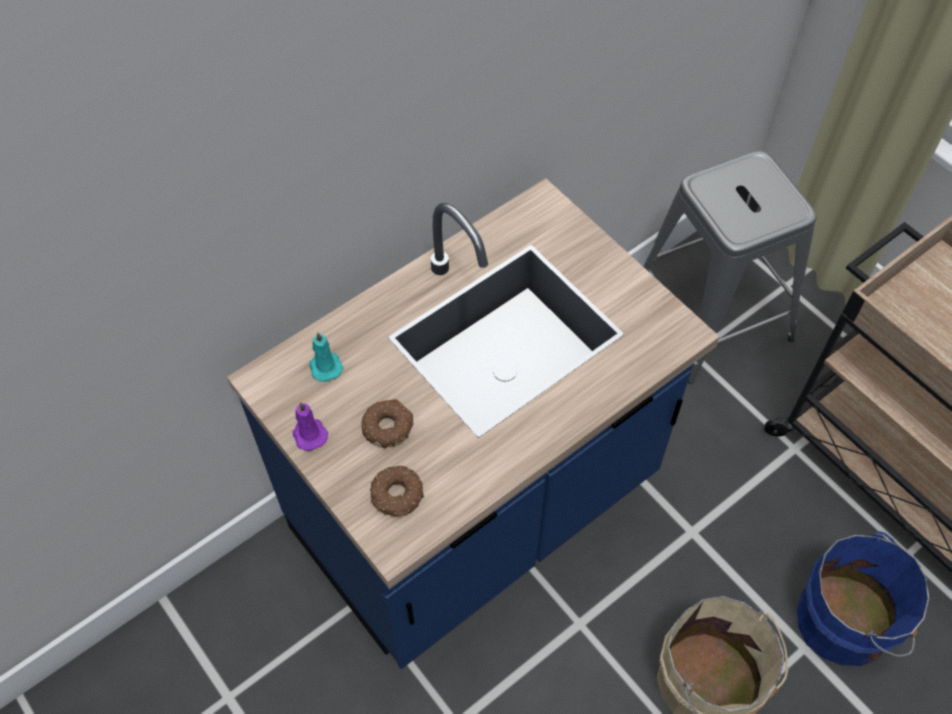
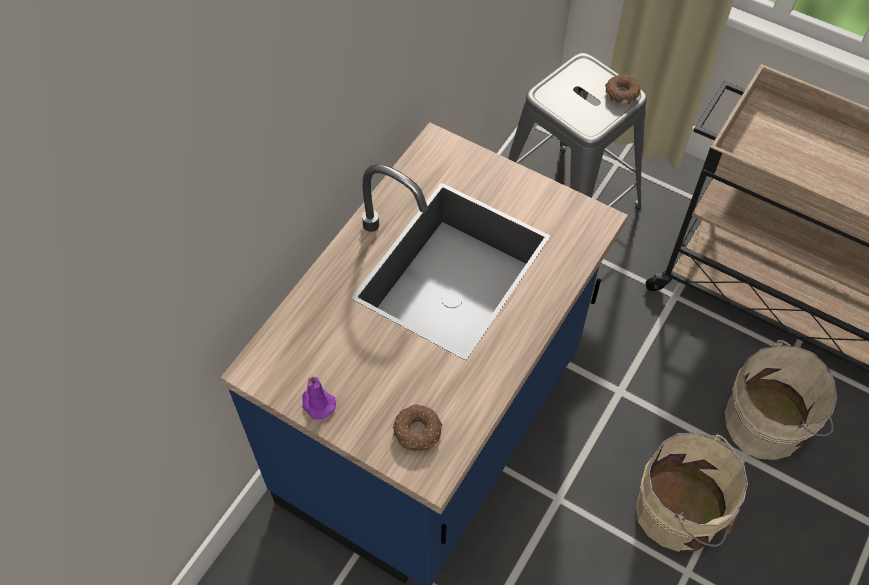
camera: 20 degrees left, 0 degrees up
turquoise candle [310,332,343,382] -> none
donut [362,399,414,449] -> donut moved to [605,74,641,104]
blue bucket [797,531,929,666] -> beige bucket [725,340,837,460]

